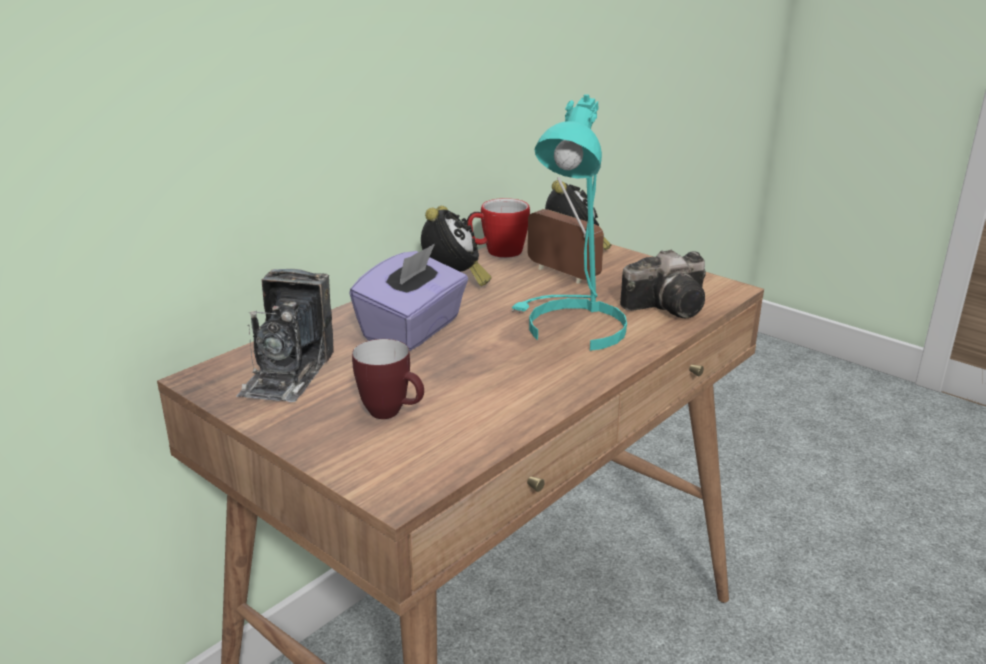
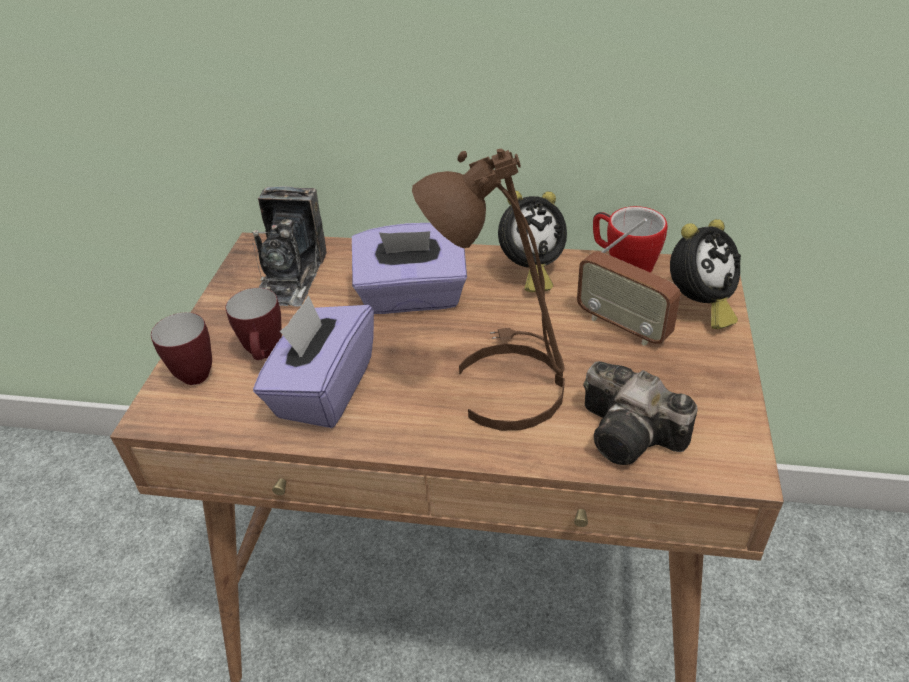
camera: 60 degrees right, 15 degrees up
camera [236,269,334,402] -> camera turned 60 degrees counterclockwise [252,186,327,307]
turquoise table lamp [512,95,627,351] -> brown table lamp [412,149,565,431]
radio [527,177,604,284] -> radio turned 120 degrees clockwise [577,218,681,346]
none -> mug [151,312,212,385]
none -> purple tissue box [253,295,374,428]

